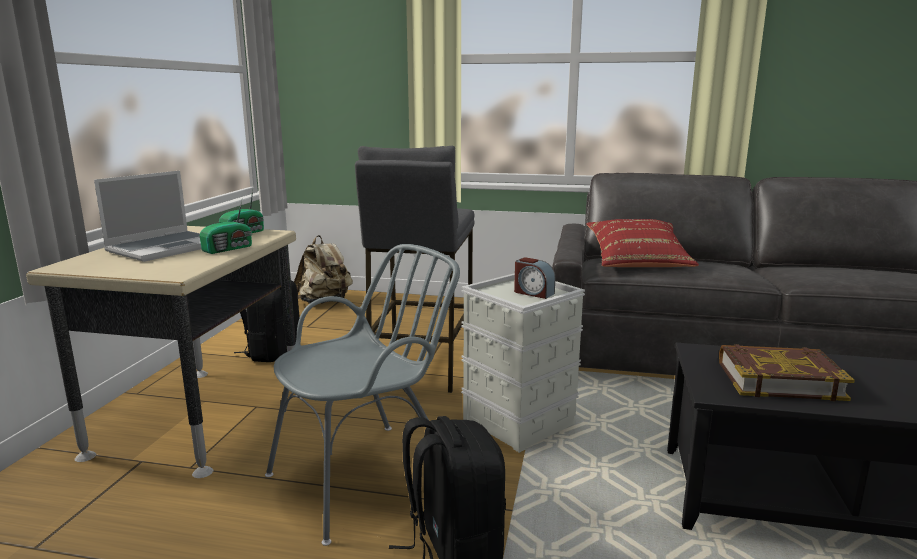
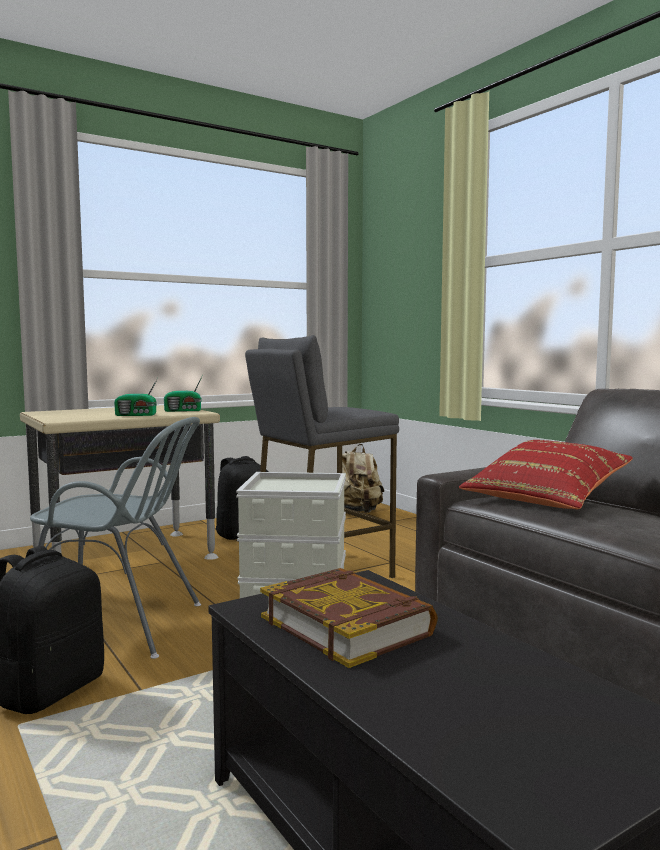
camera: 45 degrees right, 10 degrees down
laptop [94,171,201,262] -> none
alarm clock [514,257,555,299] -> none

